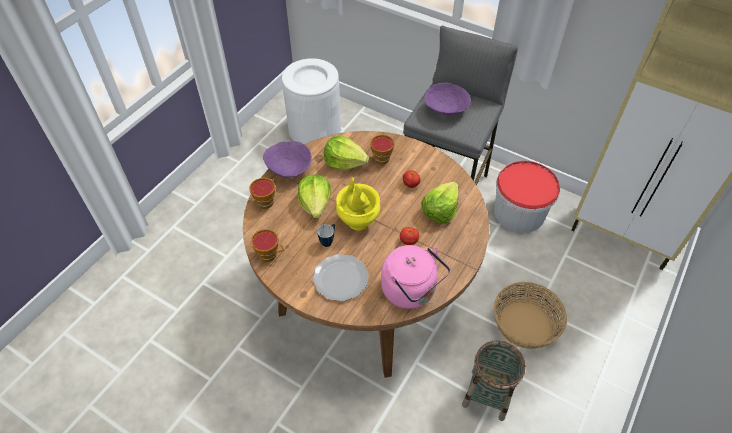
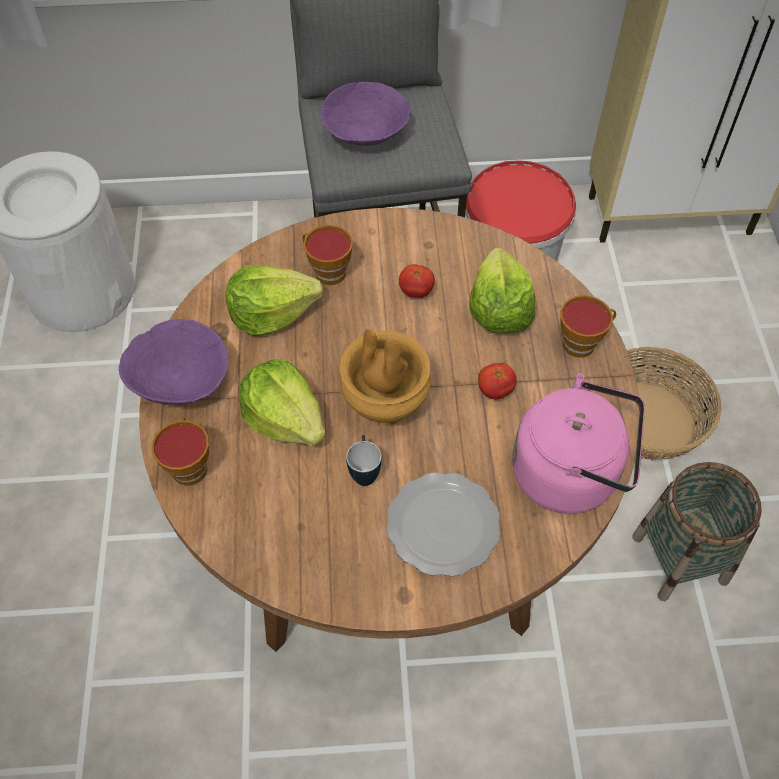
camera: 35 degrees left, 5 degrees up
cup [251,229,284,262] -> cup moved to [560,295,616,358]
yellow vase [336,177,380,231] -> brown vase [340,329,431,425]

